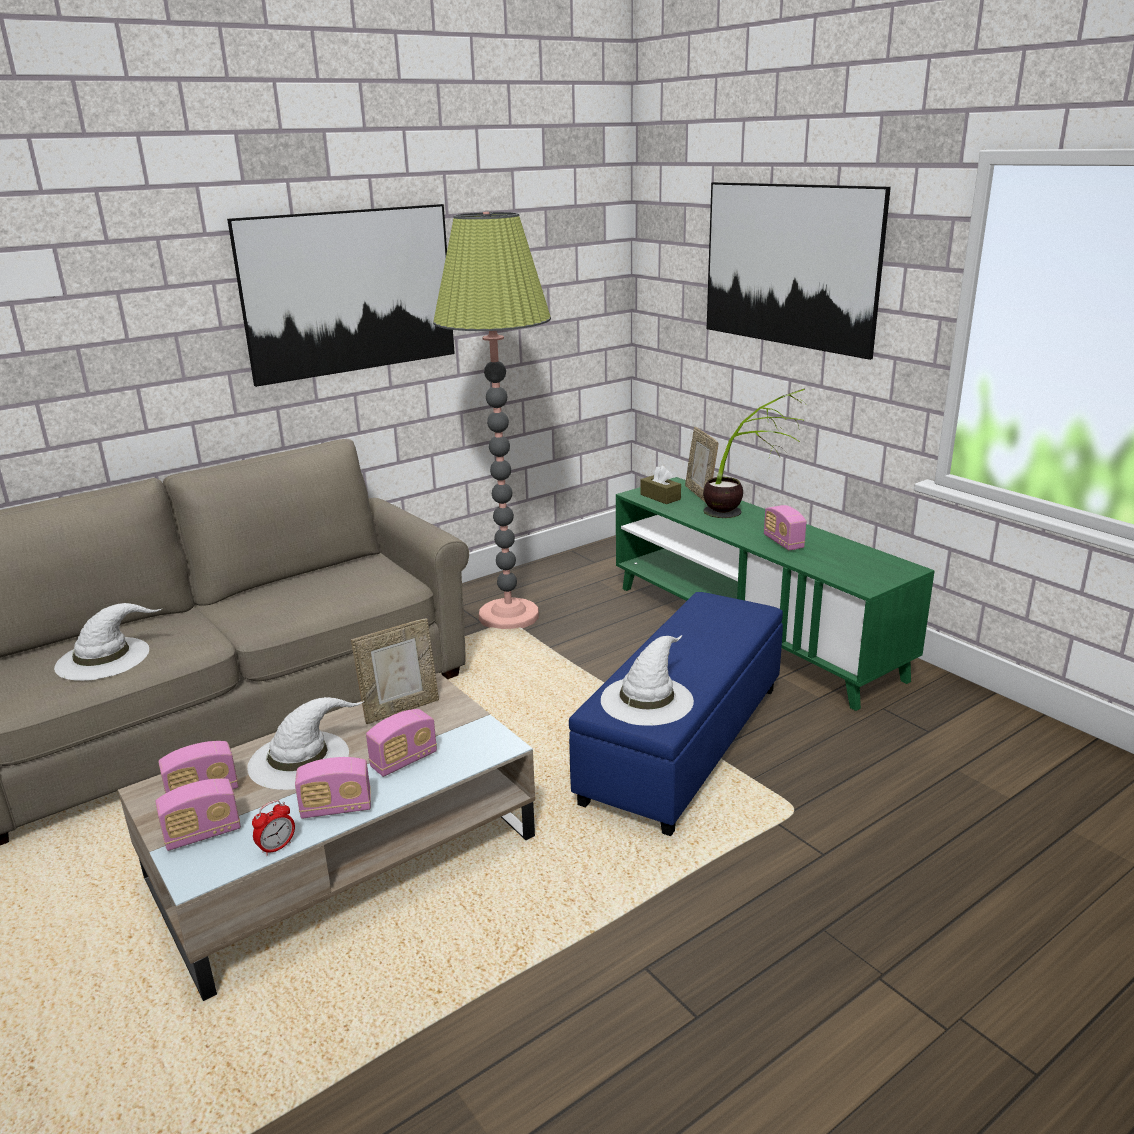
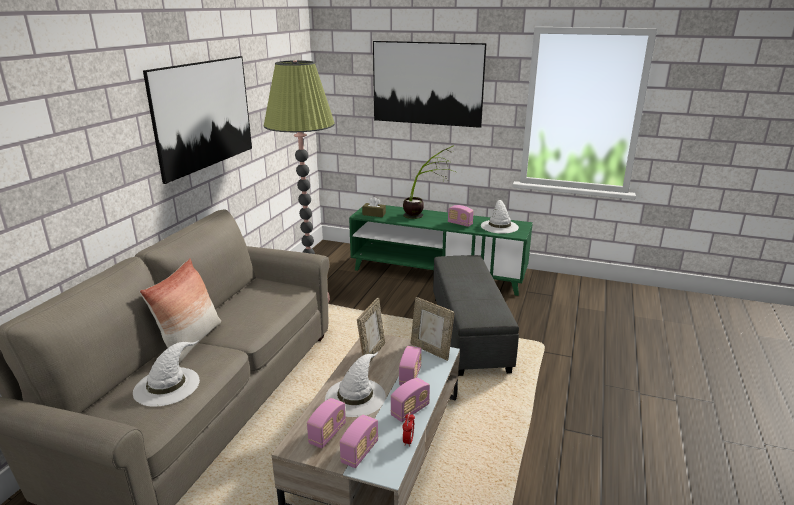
camera: 35 degrees left, 0 degrees up
blue ottoman [569,592,783,836] -> grey ottoman [433,255,519,376]
white hat [601,635,694,726] -> white hat moved to [481,200,519,233]
picture frame [685,427,719,503] -> picture frame moved to [411,297,455,361]
none -> pillow [139,258,221,363]

